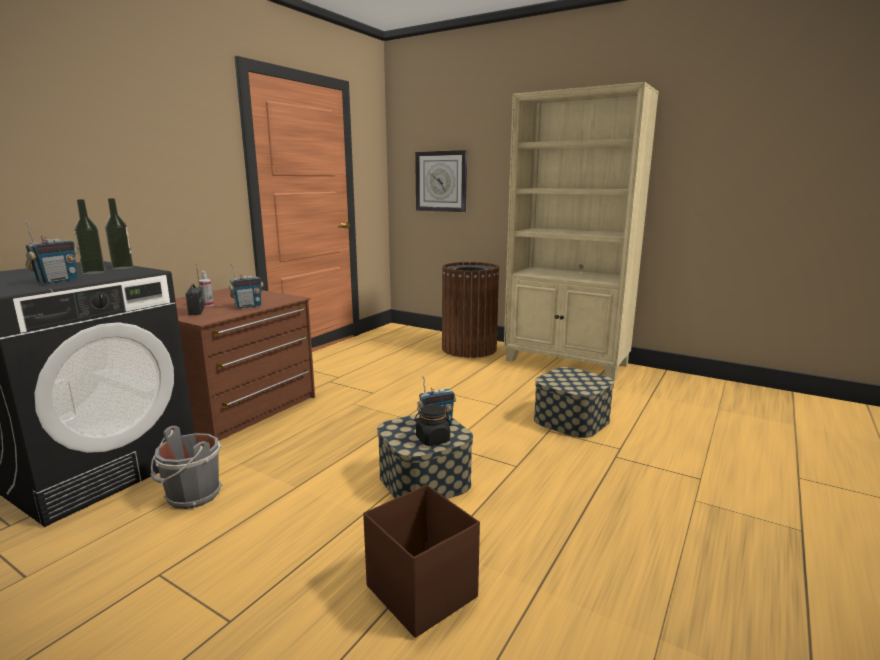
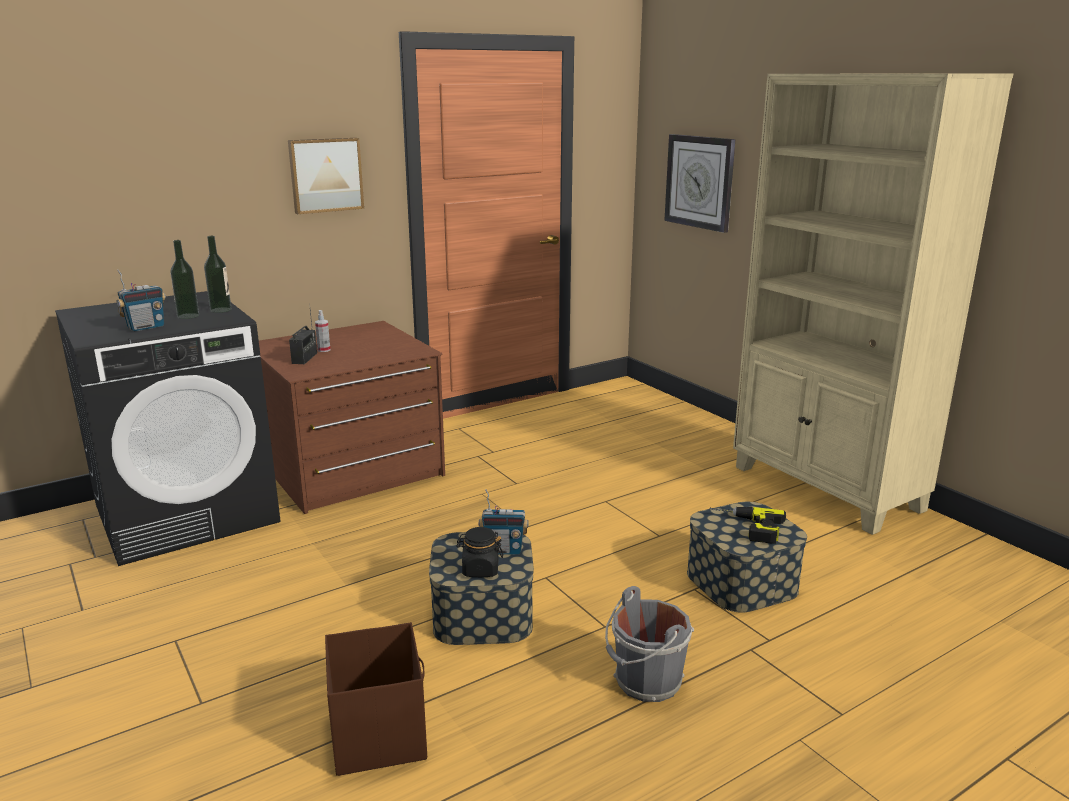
camera: 25 degrees right, 5 degrees up
grey bucket [150,426,223,509] -> grey bucket moved to [605,586,694,702]
radio [229,264,264,309] -> none
brown trash can [442,262,500,358] -> none
none -> picture [288,138,364,214]
none -> power drill [709,507,786,544]

